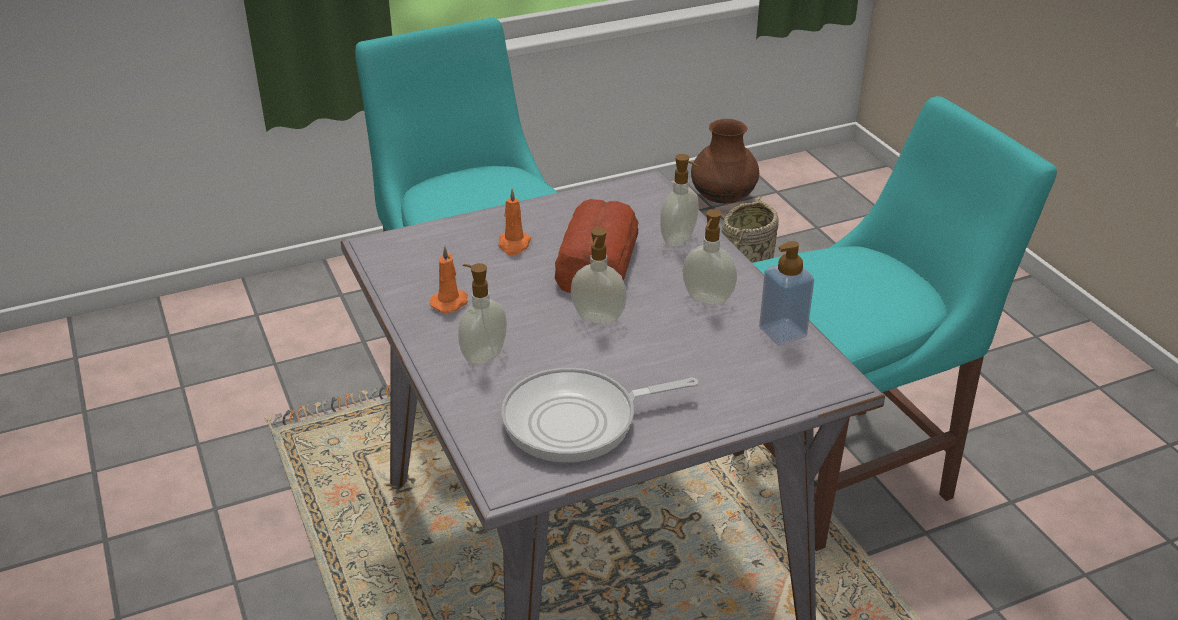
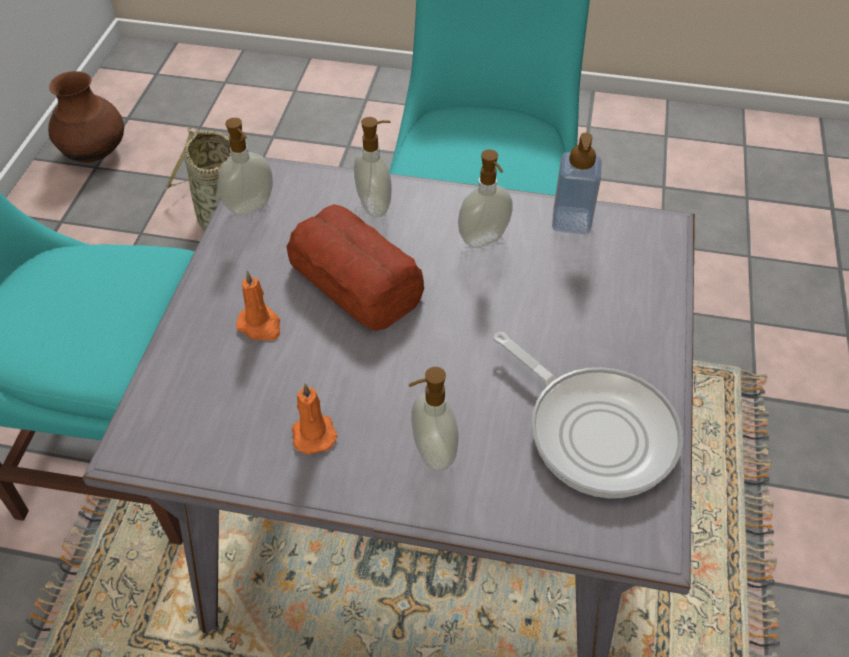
camera: 55 degrees left, 15 degrees up
frying pan [501,368,699,462] -> frying pan turned 60 degrees counterclockwise [494,332,683,498]
soap dispenser [571,227,627,324] -> soap dispenser moved to [218,118,273,216]

